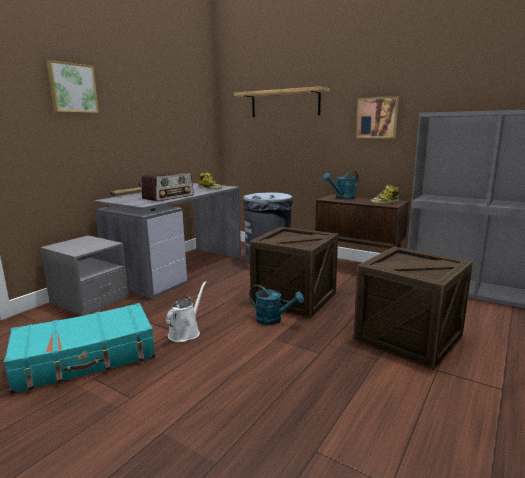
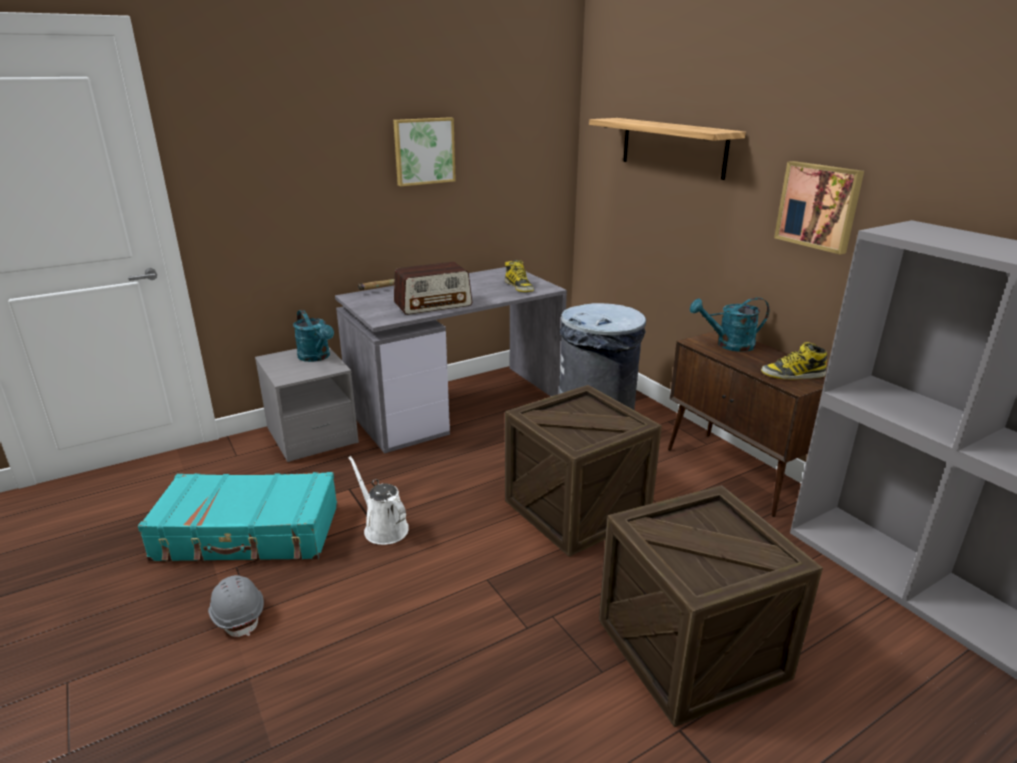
camera: 25 degrees right, 10 degrees up
picture [46,60,99,113] -> picture moved to [393,117,456,186]
white watering can [166,281,206,342] -> white watering can turned 90 degrees counterclockwise [348,456,409,545]
turquoise watering can [249,285,304,325] -> turquoise watering can moved to [293,310,334,362]
none -> grey hard hat [208,575,264,637]

